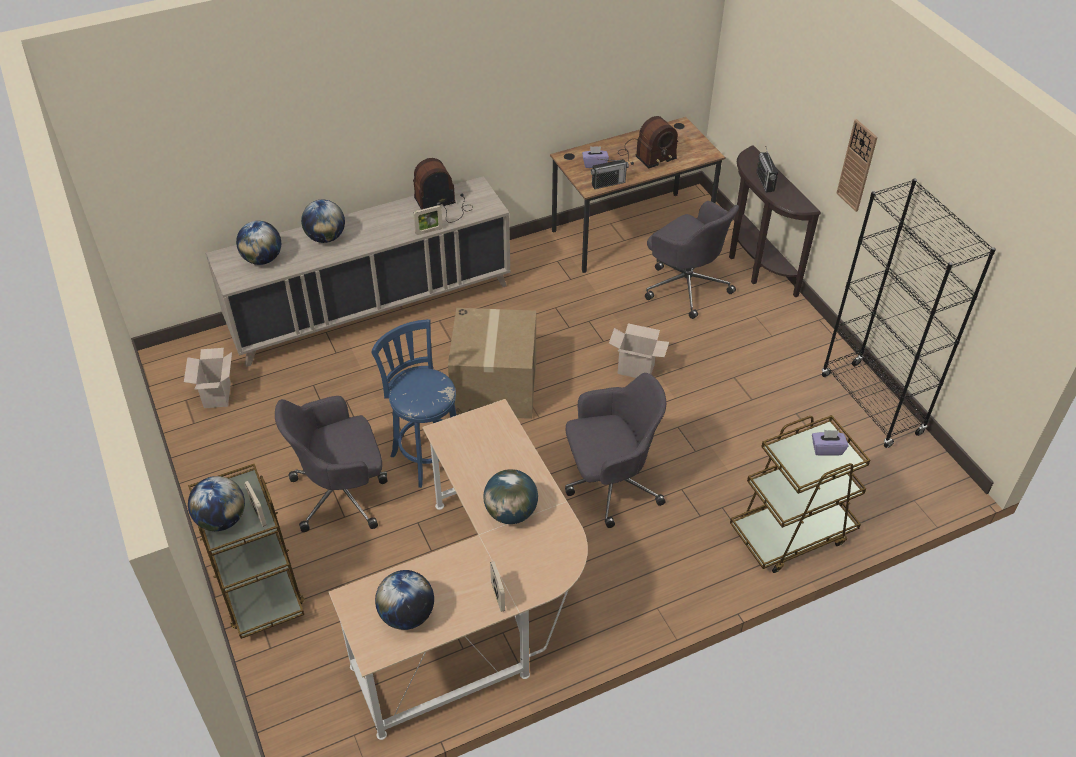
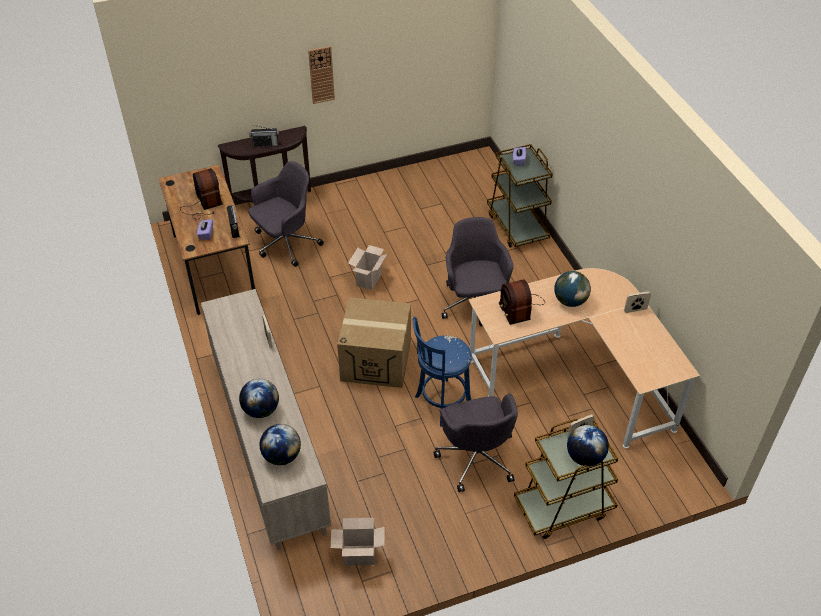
camera: 85 degrees left, 0 degrees up
globe [375,570,434,630] -> none
radio [413,158,473,223] -> radio moved to [499,279,545,325]
black bookcase [822,178,996,448] -> none

